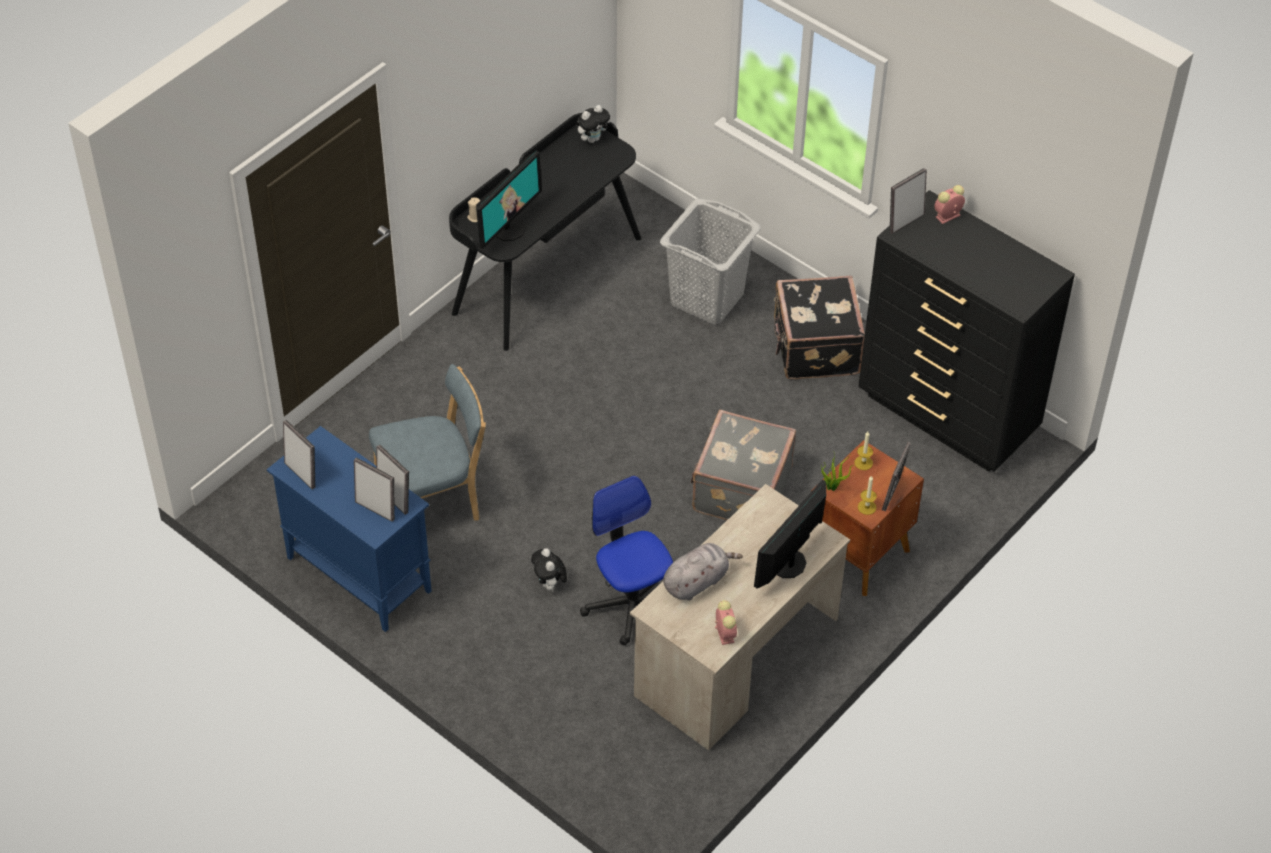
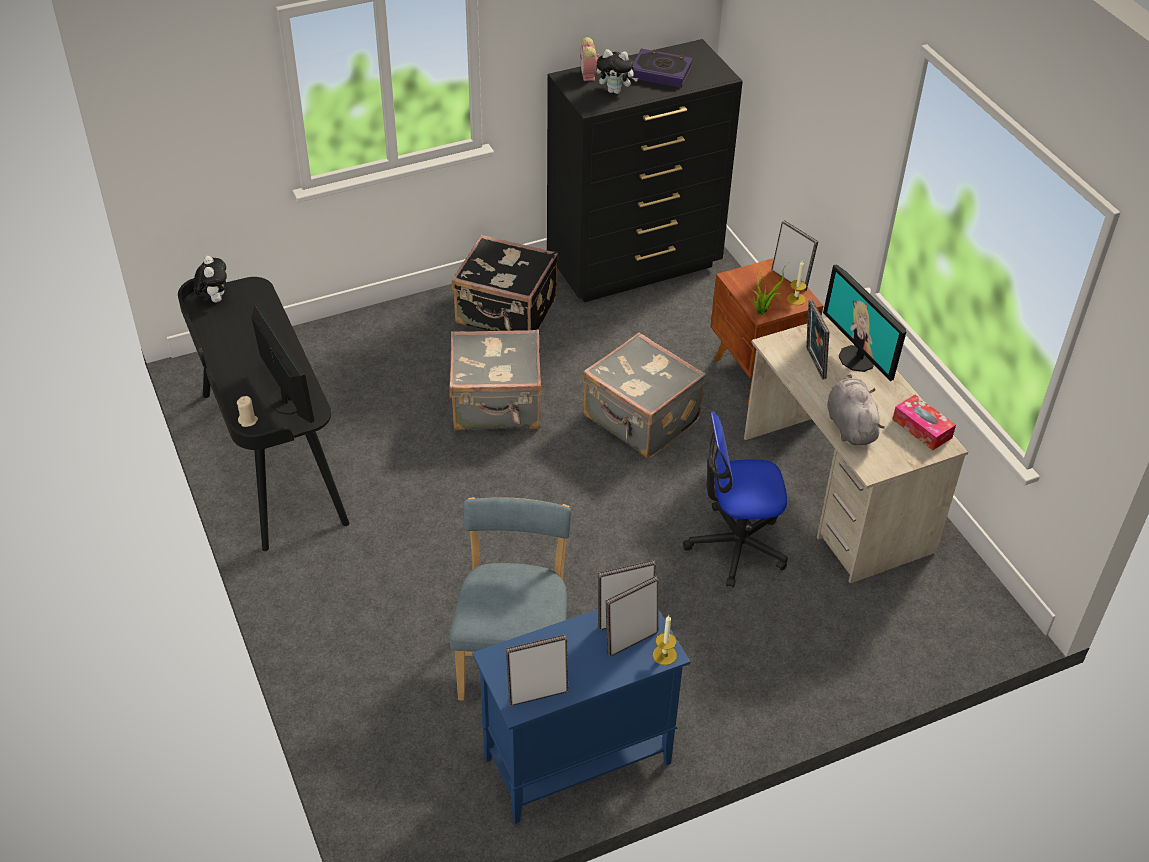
camera: 65 degrees left, 5 degrees down
plush toy [531,548,567,591] -> plush toy moved to [597,49,638,94]
grey laundry basket [660,198,761,325] -> none
alarm clock [715,600,737,645] -> tissue box [892,395,956,450]
candle [854,432,873,470] -> candle moved to [653,615,677,665]
picture frame [890,168,927,234] -> picture frame moved to [806,300,829,380]
none -> grey suitcase [449,329,542,431]
none -> book [629,48,693,88]

